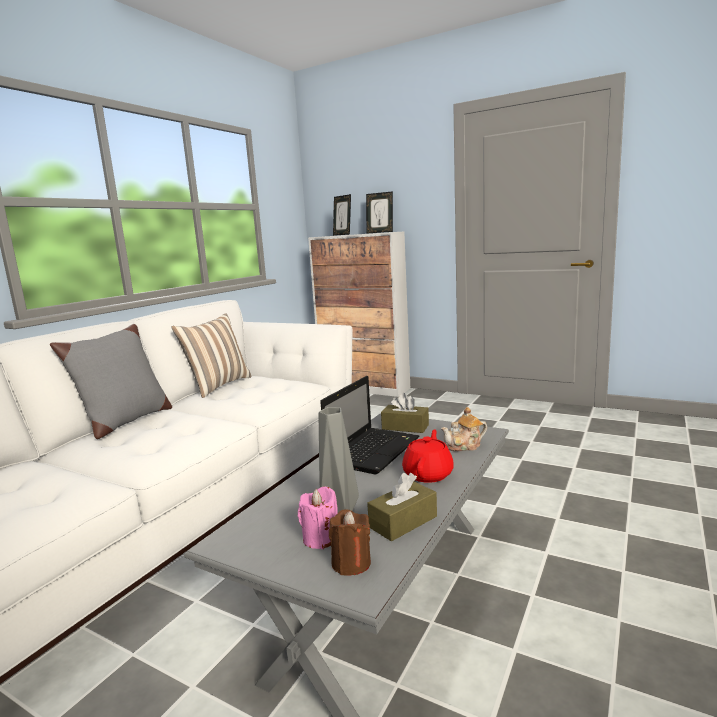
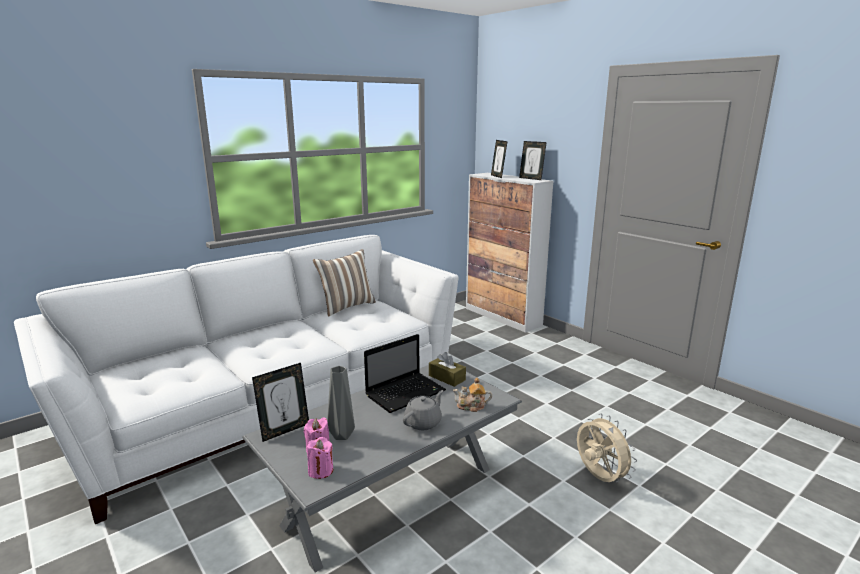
camera: 20 degrees right, 5 degrees up
grey pillow [50,324,172,439] -> none
brown candle [329,509,371,576] -> pink candle [306,437,333,479]
brown tissue box [367,473,437,542] -> none
red teapot [402,429,454,483] -> grey teapot [403,390,443,430]
none -> picture frame [252,363,309,442]
none -> beige fan [577,414,637,482]

